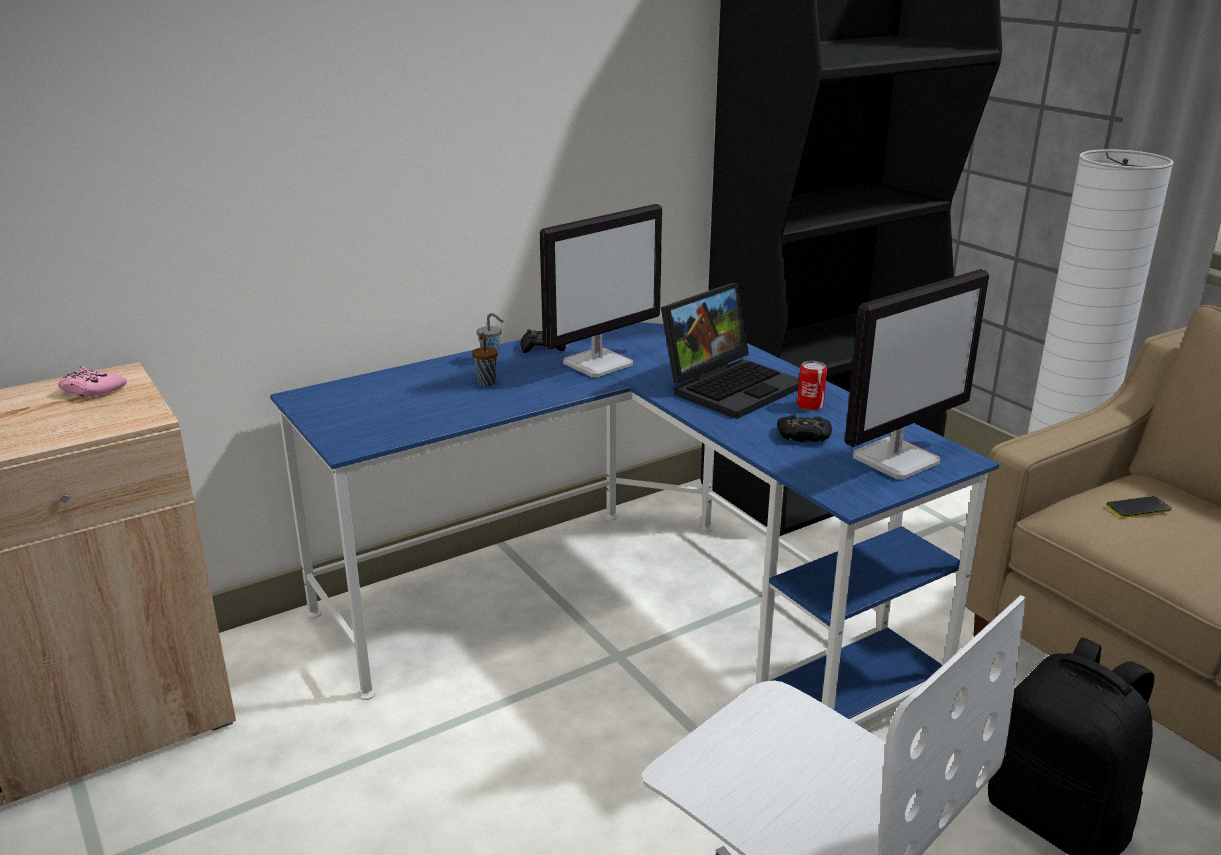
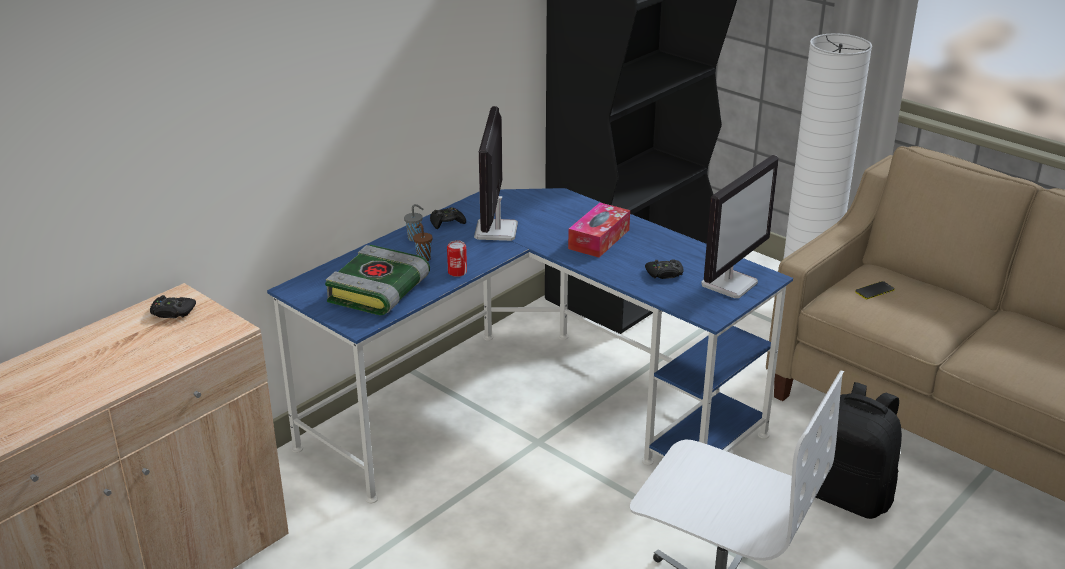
camera: 15 degrees left, 5 degrees up
pink game controller [58,366,127,398] -> black game controller [150,295,196,318]
monitor [540,204,662,377] -> monitor turned 150 degrees clockwise [474,106,518,241]
laptop [661,283,799,419] -> tissue box [568,203,630,258]
can [797,361,827,411] -> can moved to [447,240,467,277]
none -> book [325,245,430,315]

